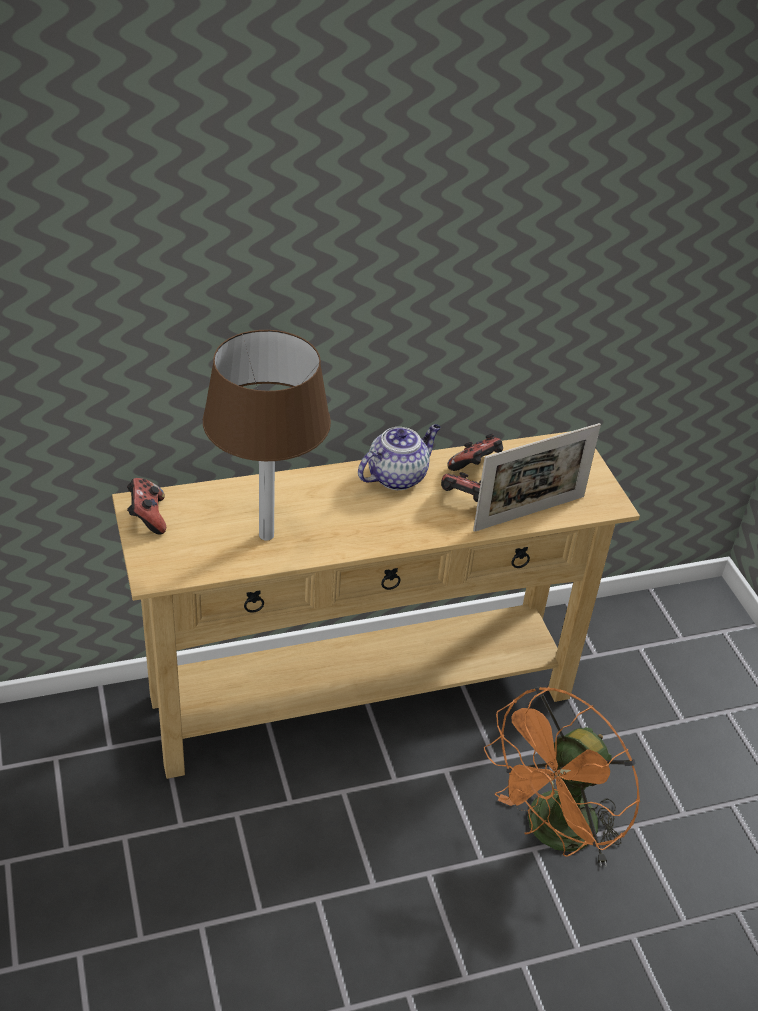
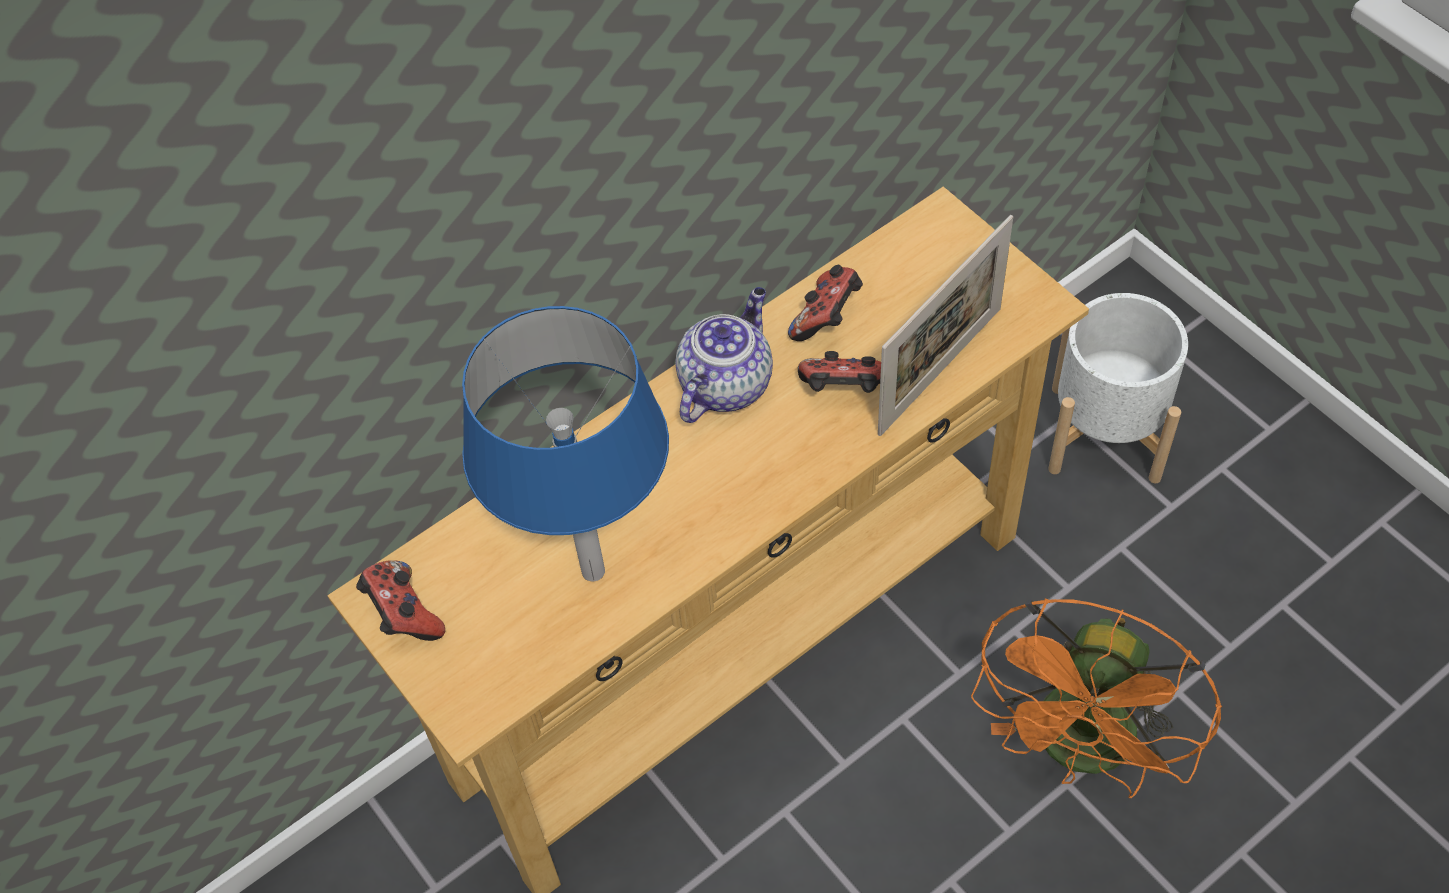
camera: 15 degrees left, 15 degrees up
brown table lamp [203,330,331,541] -> blue table lamp [462,306,669,581]
none -> white planter [1048,293,1188,483]

